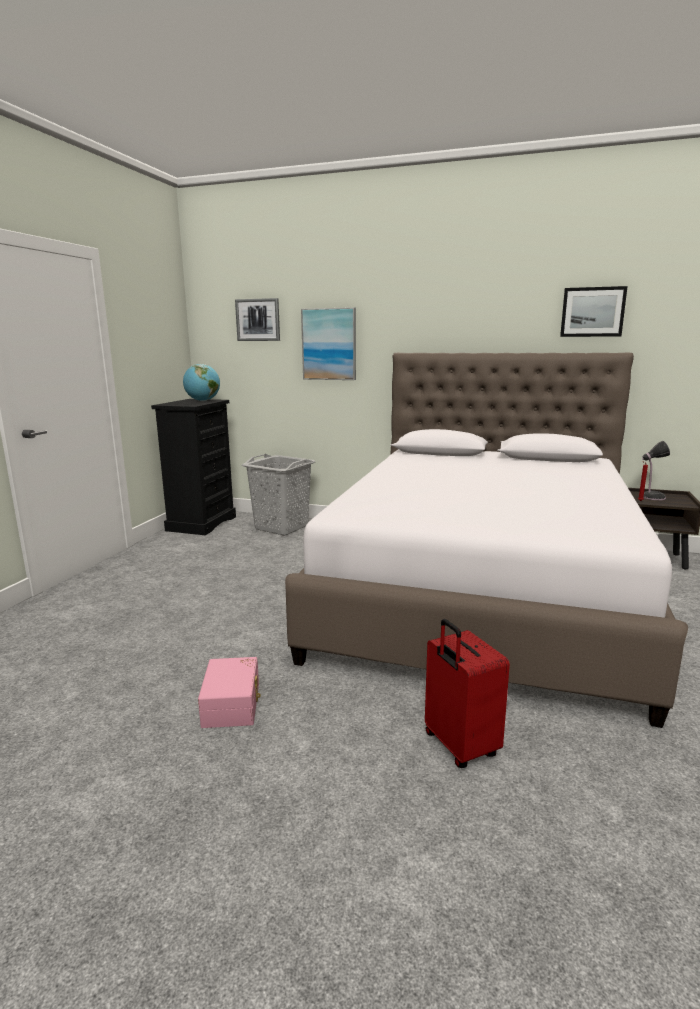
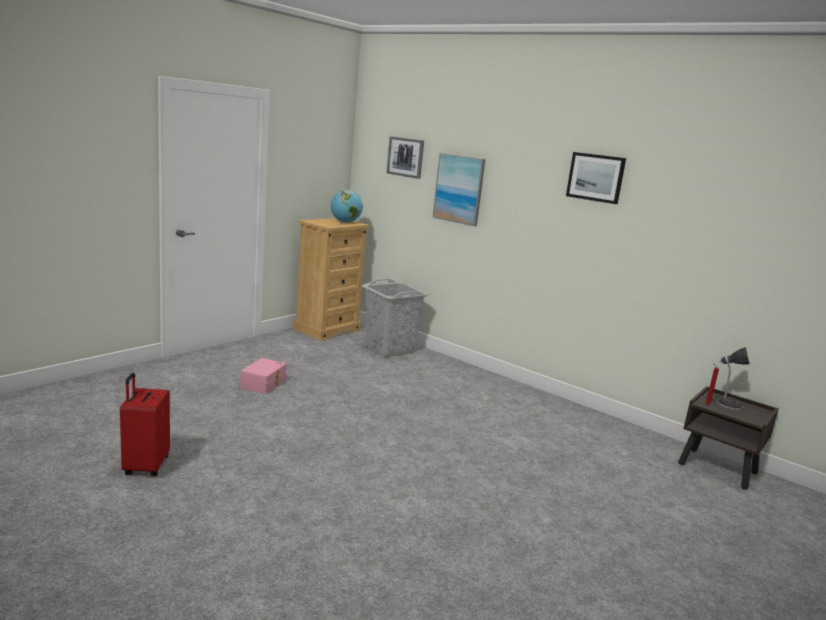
camera: 20 degrees right, 0 degrees up
black dresser [151,399,236,535] -> beige dresser [293,218,370,341]
pink storage box [198,657,261,728] -> pink storage box moved to [240,358,286,394]
white bed [285,353,688,728] -> none
red suitcase [425,619,510,768] -> red suitcase moved to [120,373,170,476]
picture [560,286,628,337] -> picture moved to [566,152,626,204]

